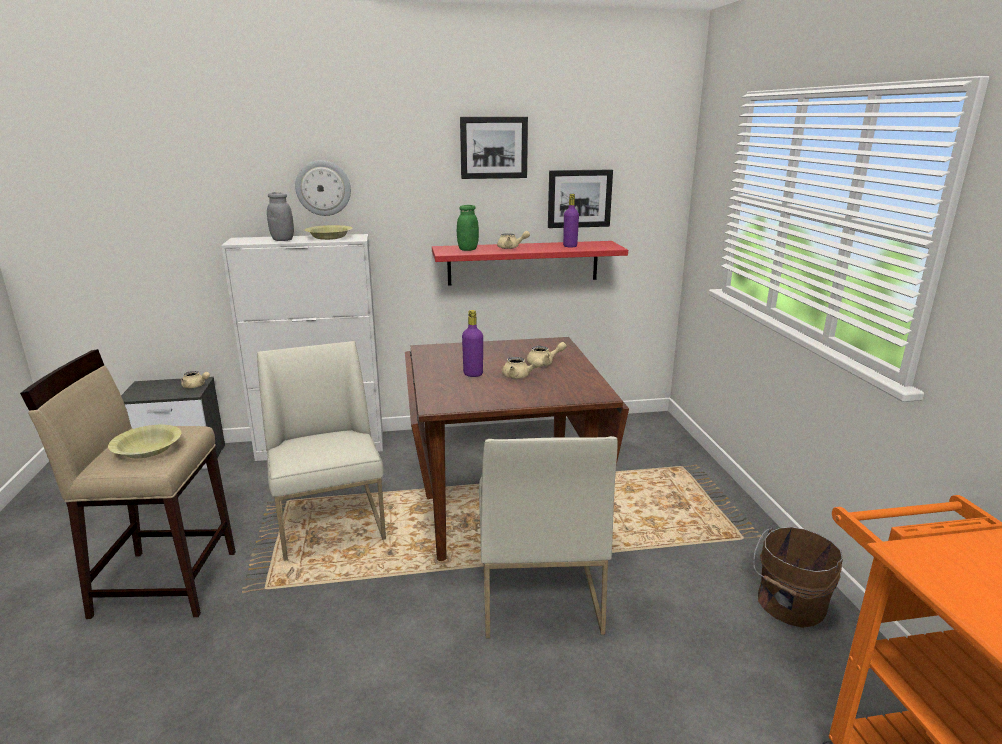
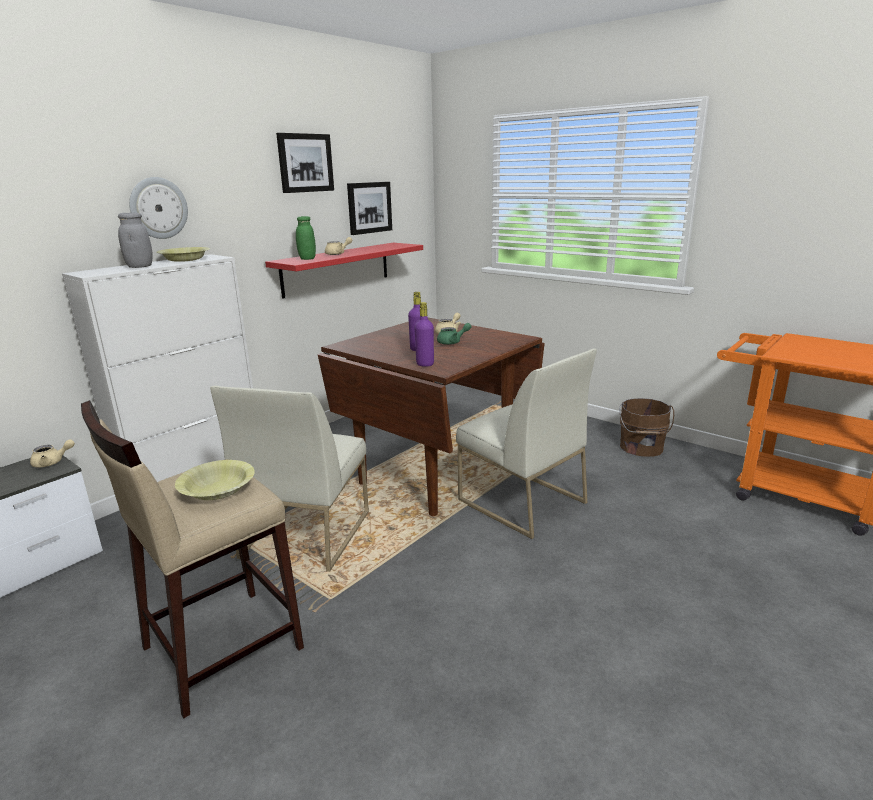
camera: 40 degrees left, 0 degrees up
white chair [257,341,386,561] -> white chair turned 105 degrees counterclockwise [210,386,369,572]
beige teapot [502,357,543,379] -> green teapot [437,323,471,345]
purple bottle [563,194,579,248] -> purple bottle moved to [414,302,434,367]

